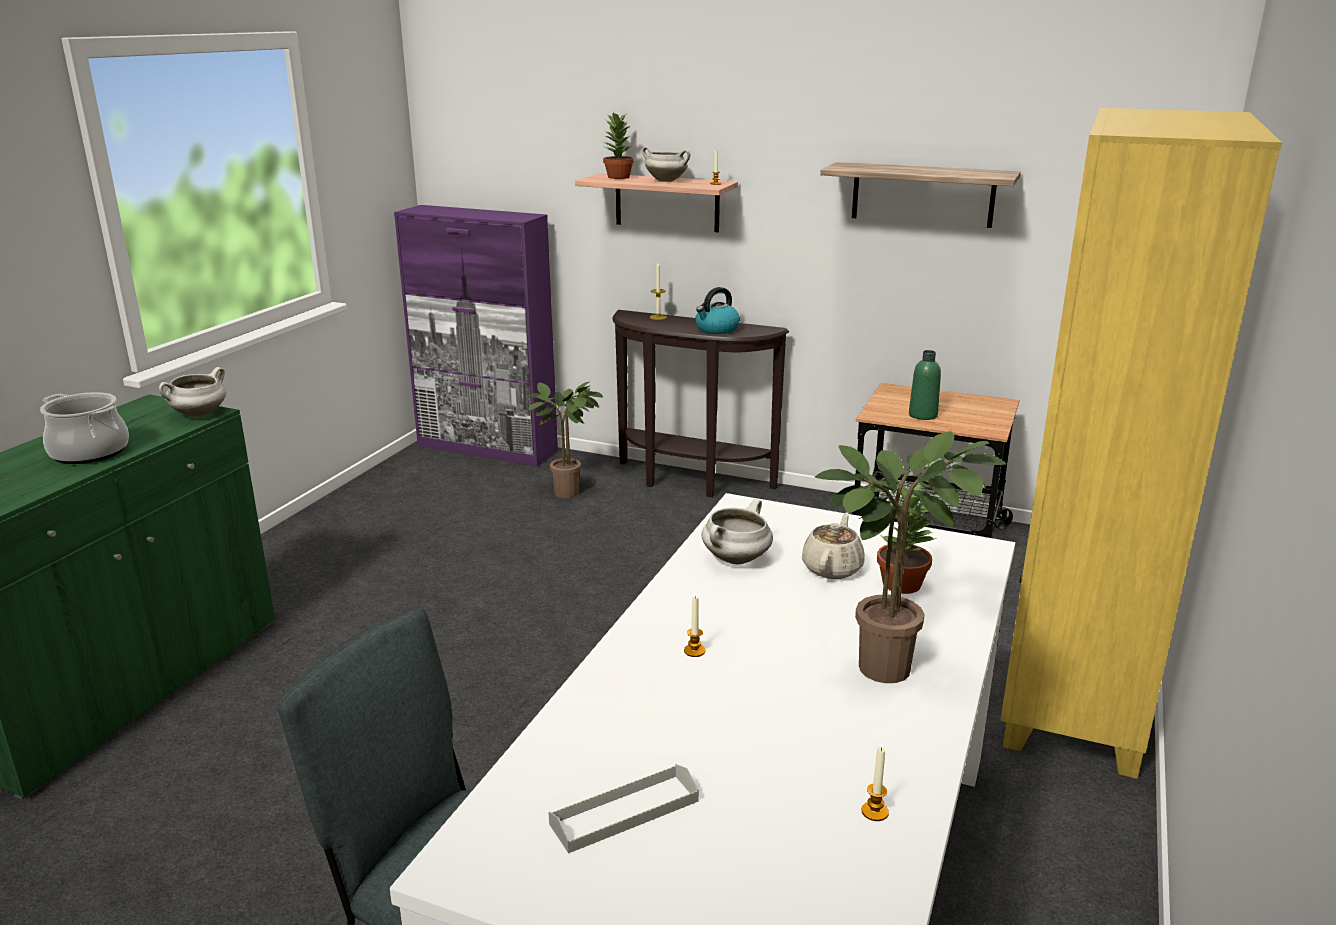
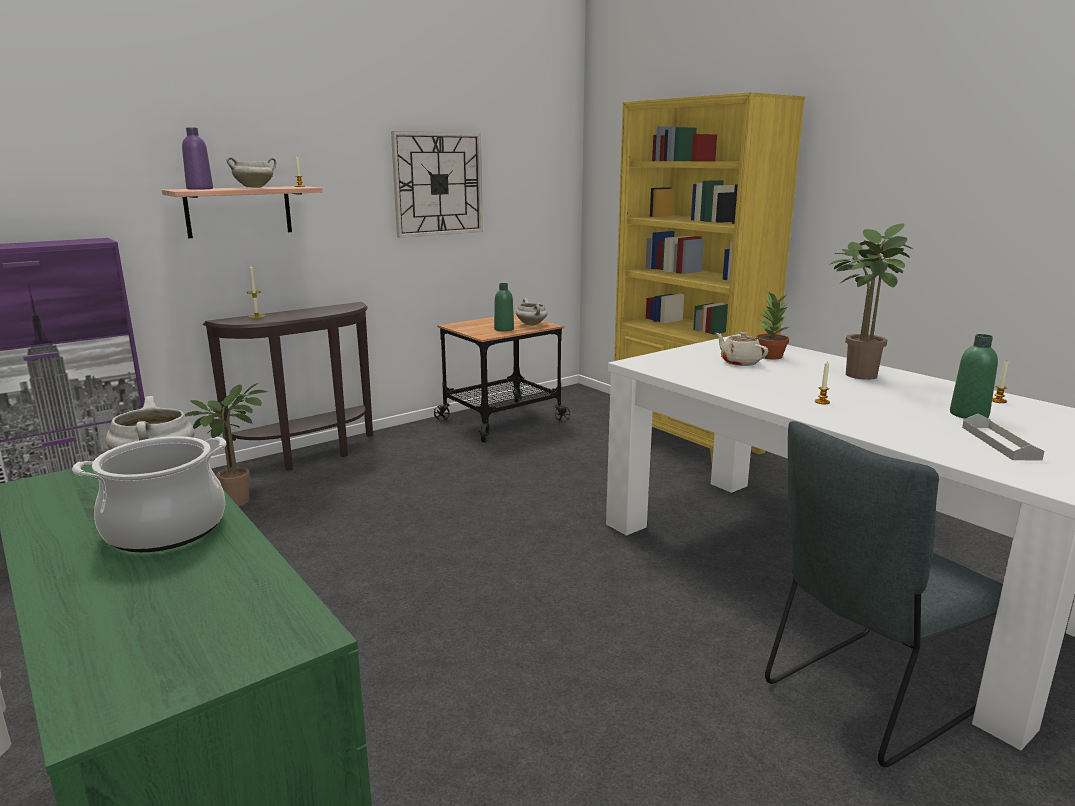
camera: 60 degrees left, 5 degrees down
potted plant [603,112,634,179] -> purple bottle [182,127,213,190]
kettle [695,287,740,334] -> none
white cooking pot [702,499,773,564] -> white cooking pot moved to [516,299,547,326]
shelf [820,162,1021,228] -> wall clock [391,131,483,238]
none -> green bottle [950,334,998,419]

